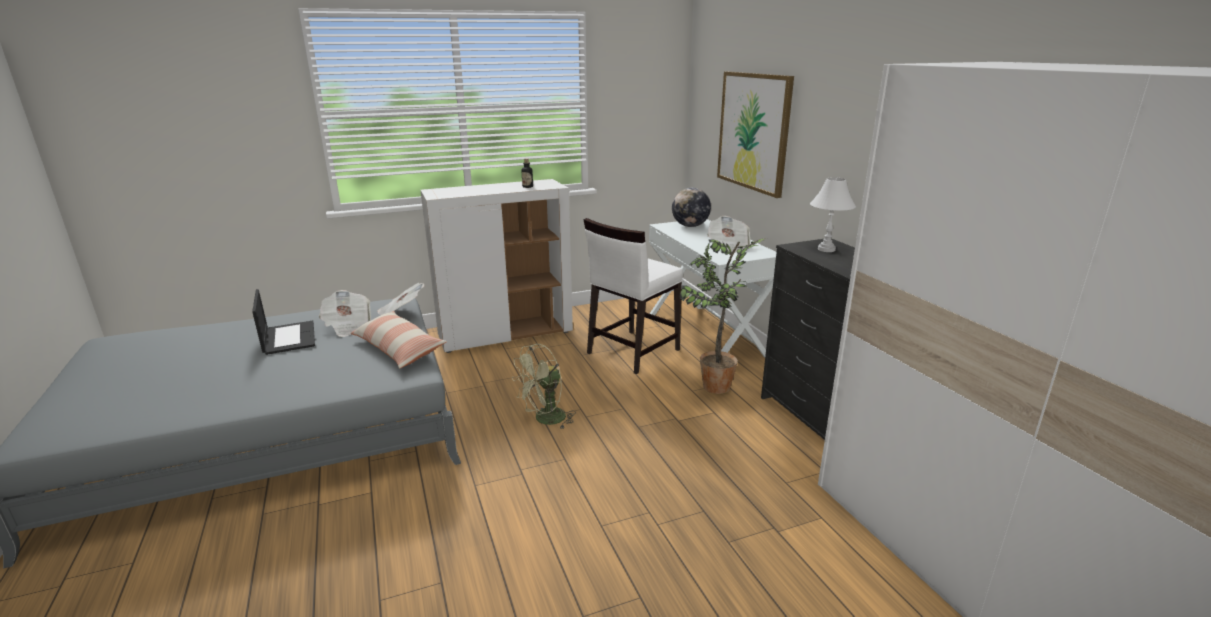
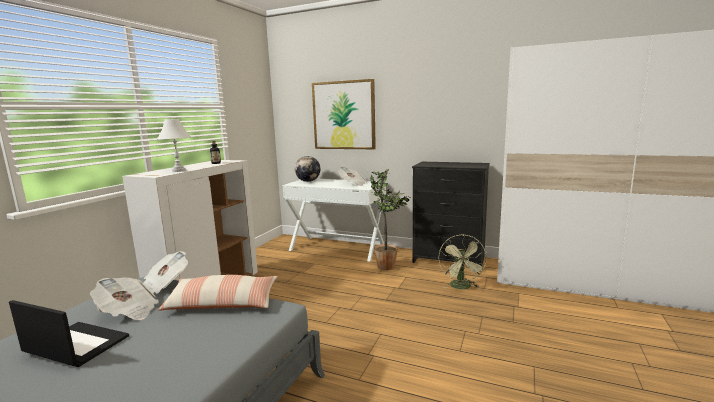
camera: 45 degrees left, 10 degrees down
green fan [512,344,576,428] -> green fan moved to [438,234,487,289]
white chair [584,218,683,374] -> none
white table lamp [810,177,856,252] -> white table lamp moved to [157,119,191,172]

